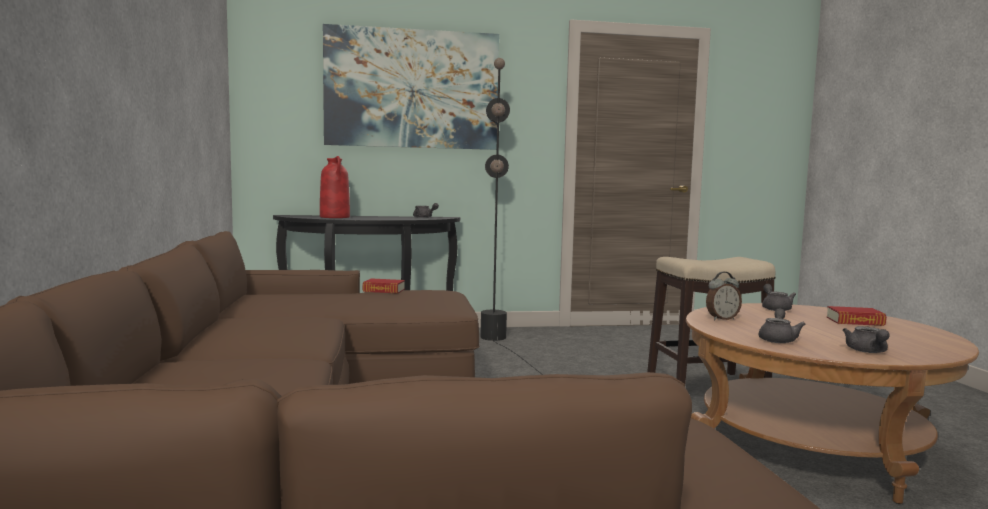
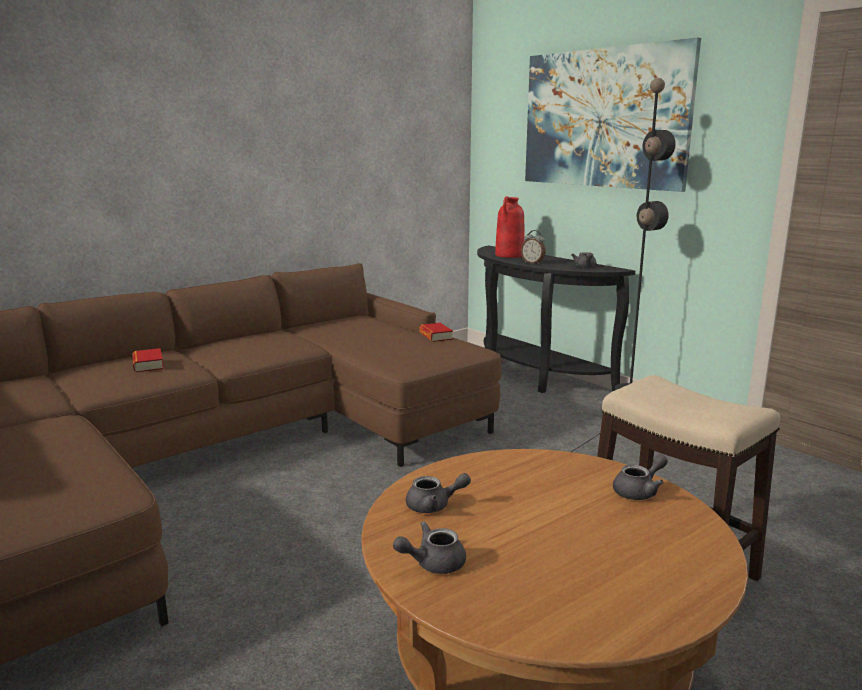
camera: 60 degrees right, 10 degrees up
alarm clock [706,272,742,320] -> alarm clock moved to [521,230,546,264]
book [826,306,886,326] -> book moved to [132,348,164,372]

